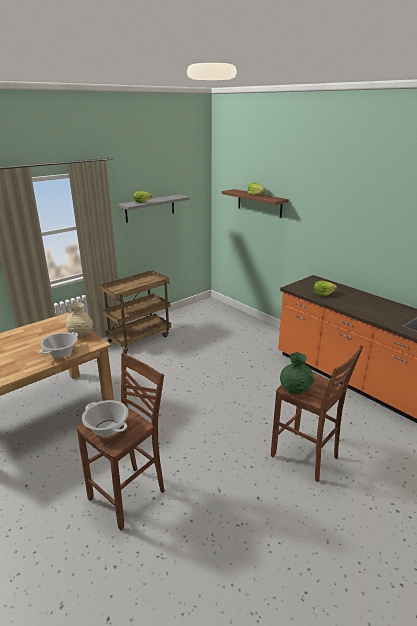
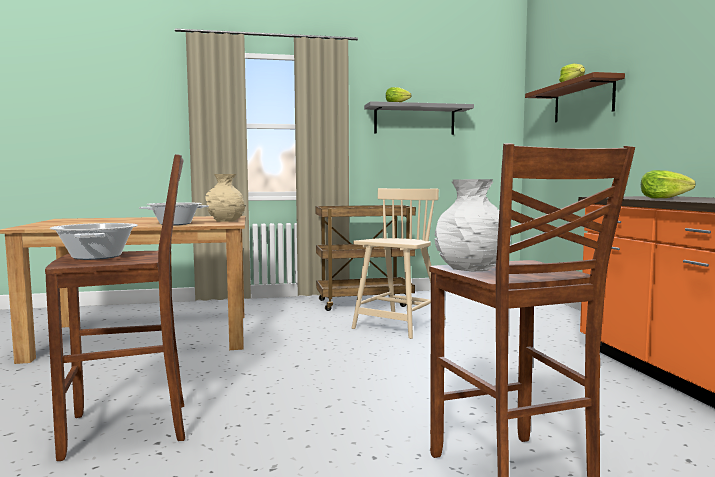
camera: 30 degrees right, 20 degrees down
green vase [280,352,315,395] -> white vase [435,179,512,271]
none -> beige chair [352,188,446,339]

